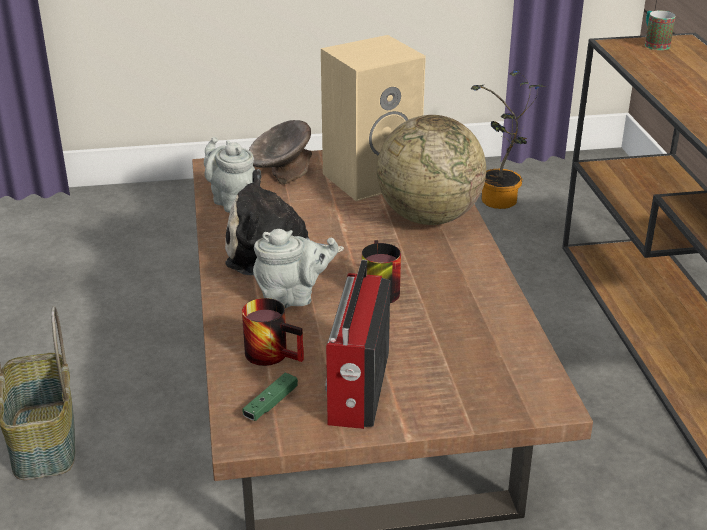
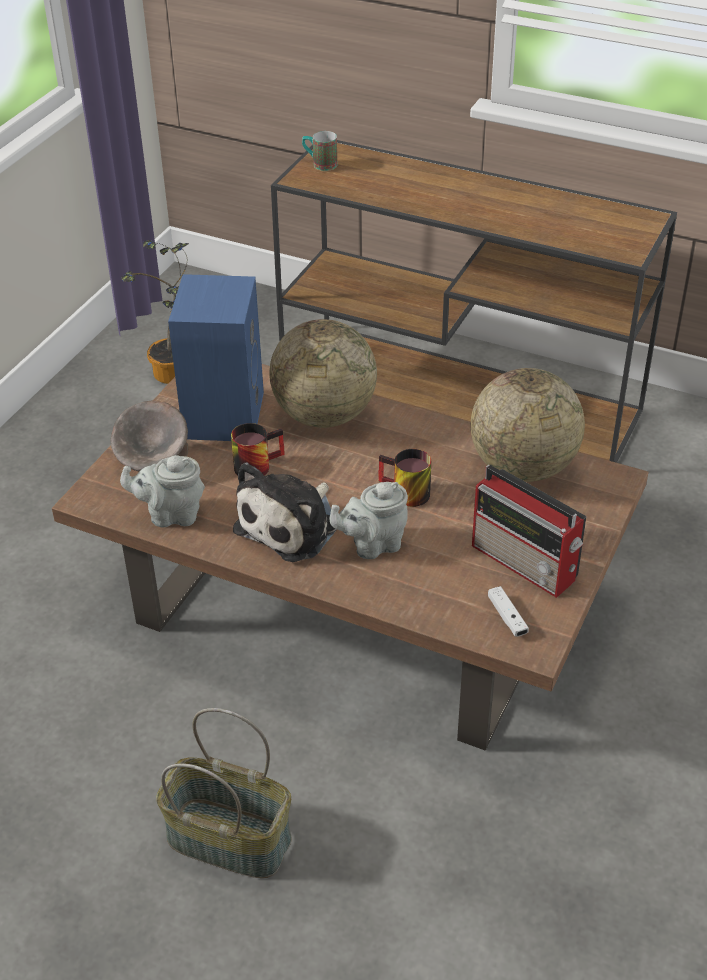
camera: 55 degrees left, 10 degrees up
mug [242,298,304,366] -> mug moved to [231,423,285,476]
green game controller [243,373,298,421] -> white game controller [488,586,529,637]
grey teapot [253,229,339,308] -> grey teapot turned 135 degrees counterclockwise [330,482,408,559]
beige speaker [321,35,426,201] -> blue speaker [168,274,264,441]
none -> globe [471,368,585,482]

